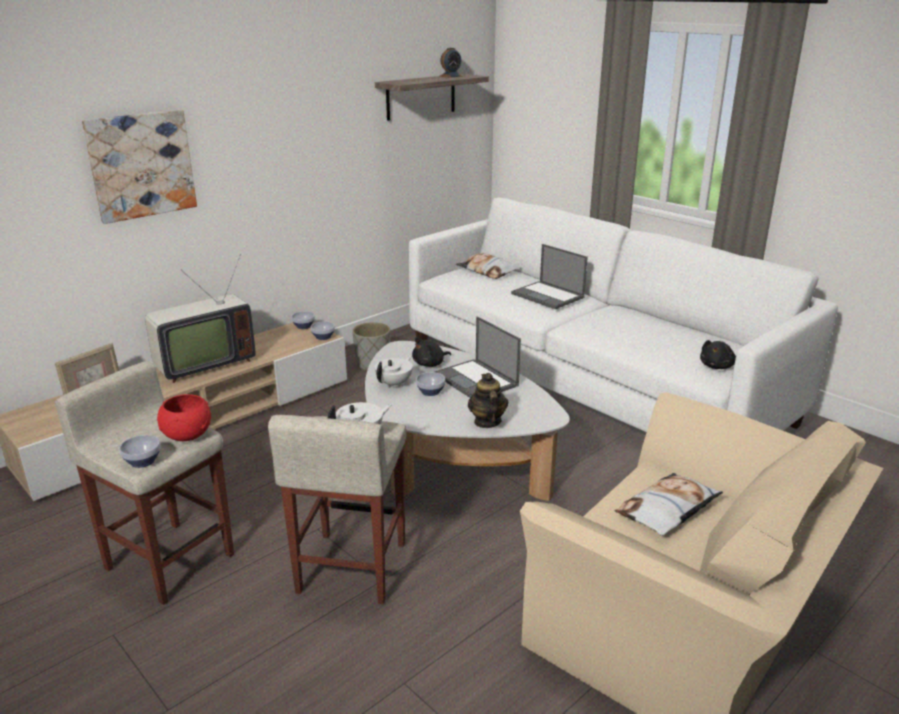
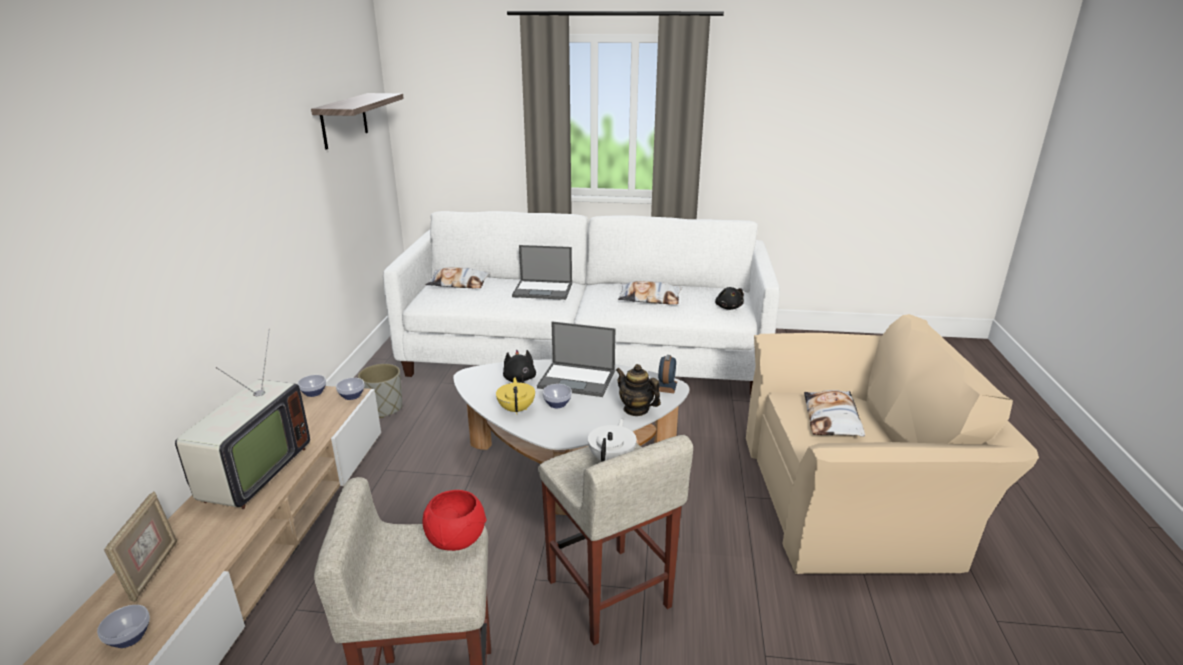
camera: 40 degrees left, 0 degrees up
picture [82,110,197,224] -> none
bowl [119,435,161,468] -> bowl moved to [97,605,150,648]
white teapot [375,356,413,388] -> yellow teapot [496,377,535,415]
black plush toy [412,337,451,367] -> black plush toy turned 150 degrees clockwise [503,350,536,383]
alarm clock [439,48,463,78] -> alarm clock moved to [658,355,677,393]
none -> pillow [618,281,682,304]

